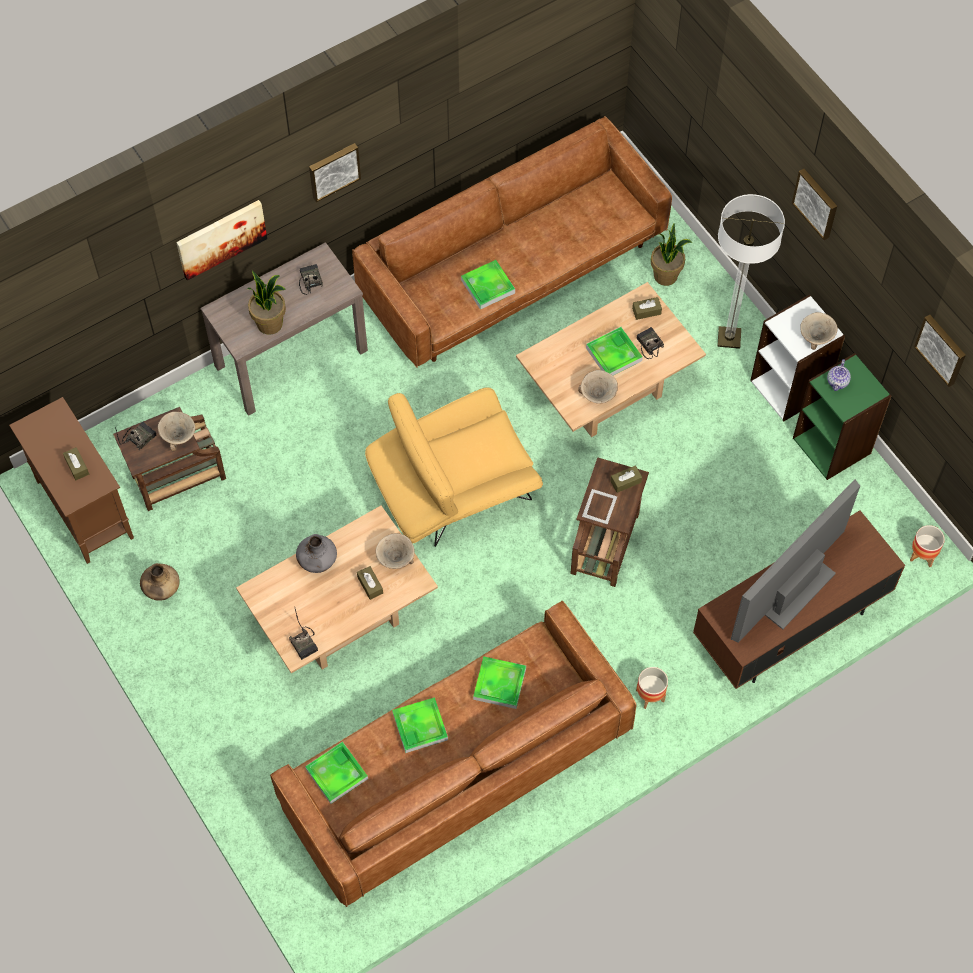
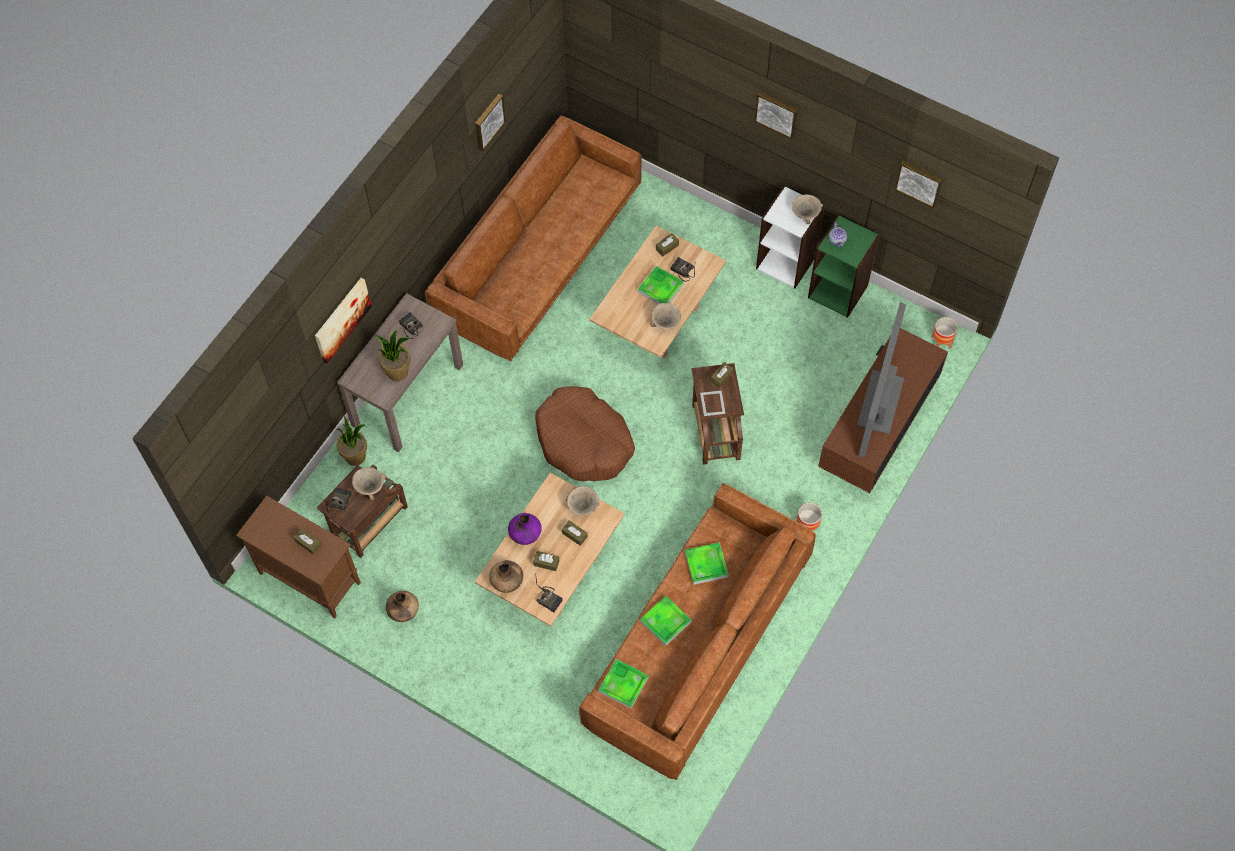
camera: 25 degrees left, 0 degrees up
grey vase [296,534,337,573] -> purple vase [508,513,542,545]
picture [309,143,361,202] -> picture moved to [475,94,506,151]
yellow armchair [365,387,543,547] -> brown dog bed [535,386,635,481]
tray [461,260,515,309] -> none
potted plant [651,224,692,286] -> potted plant moved to [336,416,367,466]
floor lamp [717,194,785,349] -> none
none -> brown vase [489,560,523,593]
none -> brown tissue box [533,551,559,571]

